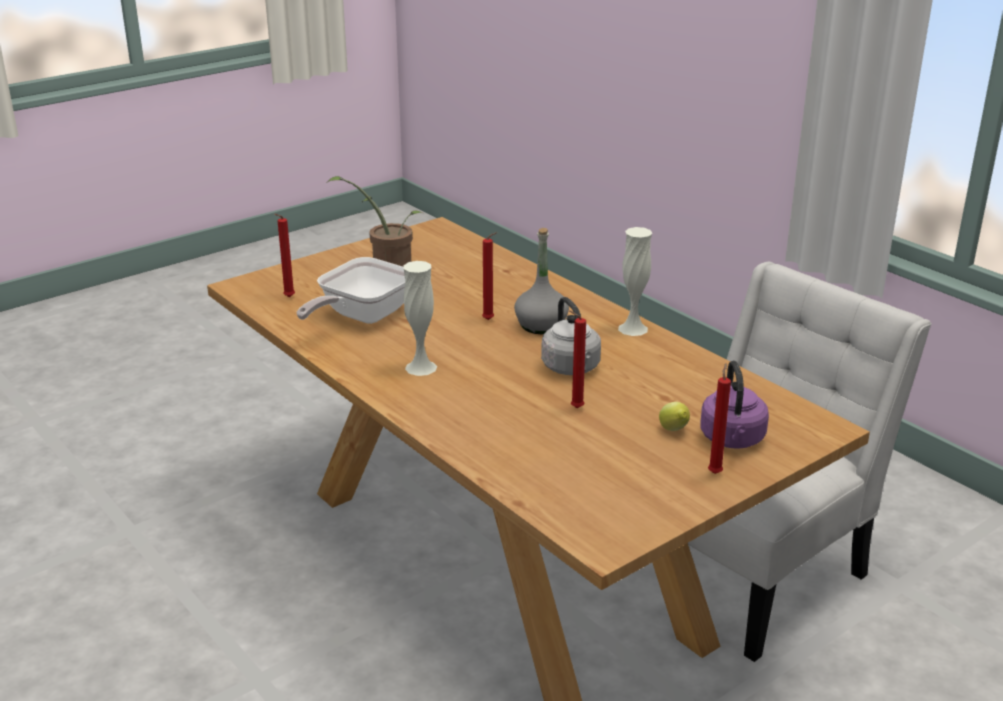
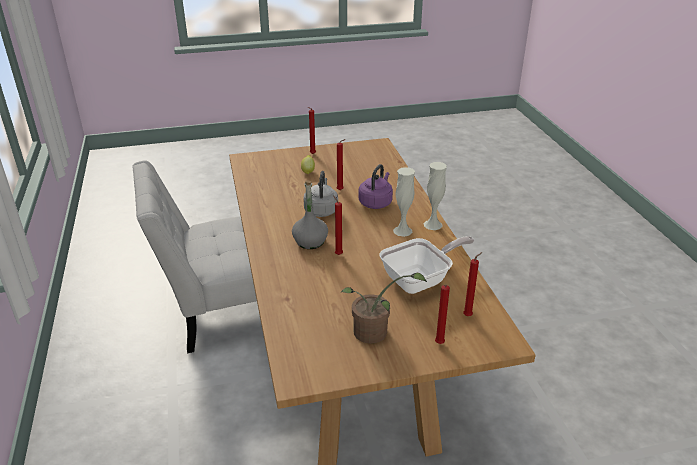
camera: 155 degrees left, 5 degrees up
white vase [618,227,652,336] -> white vase moved to [424,162,447,230]
purple kettle [700,360,769,449] -> purple kettle moved to [359,164,393,209]
none -> red candle [435,285,450,344]

